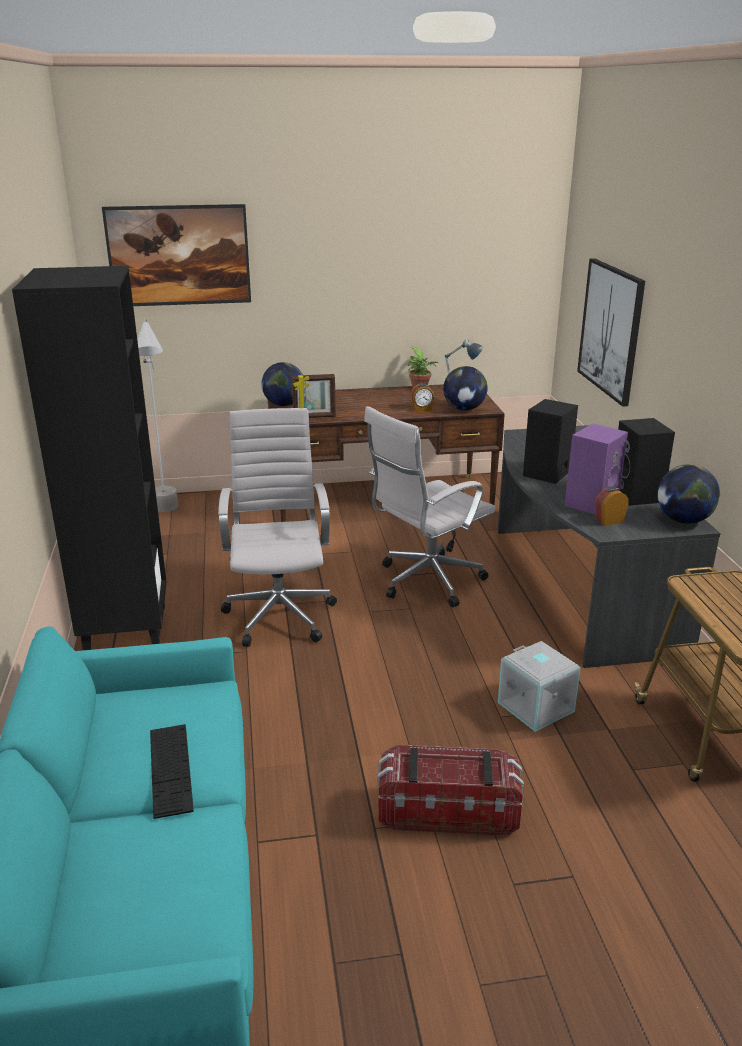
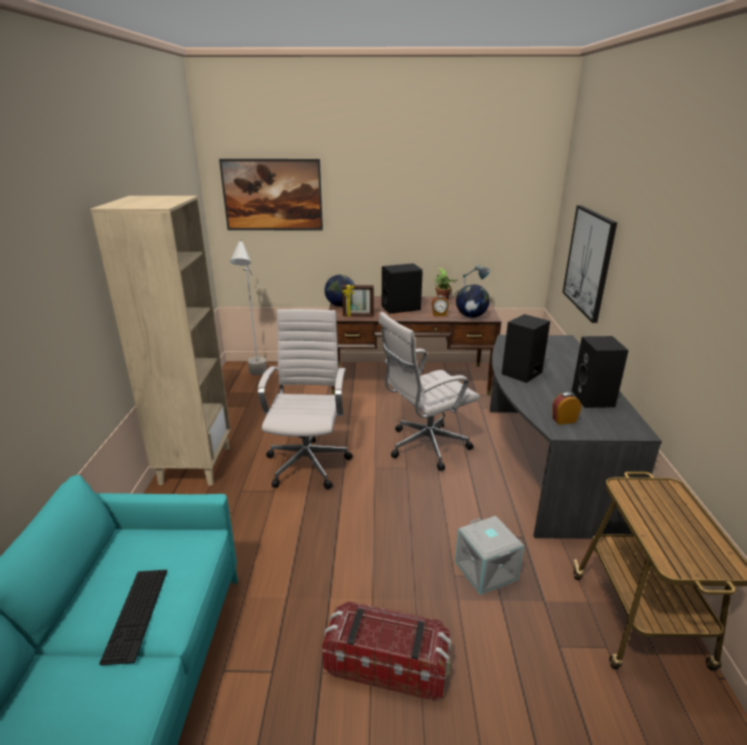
camera: 10 degrees right, 0 degrees up
black bookcase [12,266,166,650] -> beige bookcase [90,196,231,486]
purple speaker [565,424,628,515] -> none
globe [657,464,720,524] -> none
none -> black speaker [382,263,423,314]

